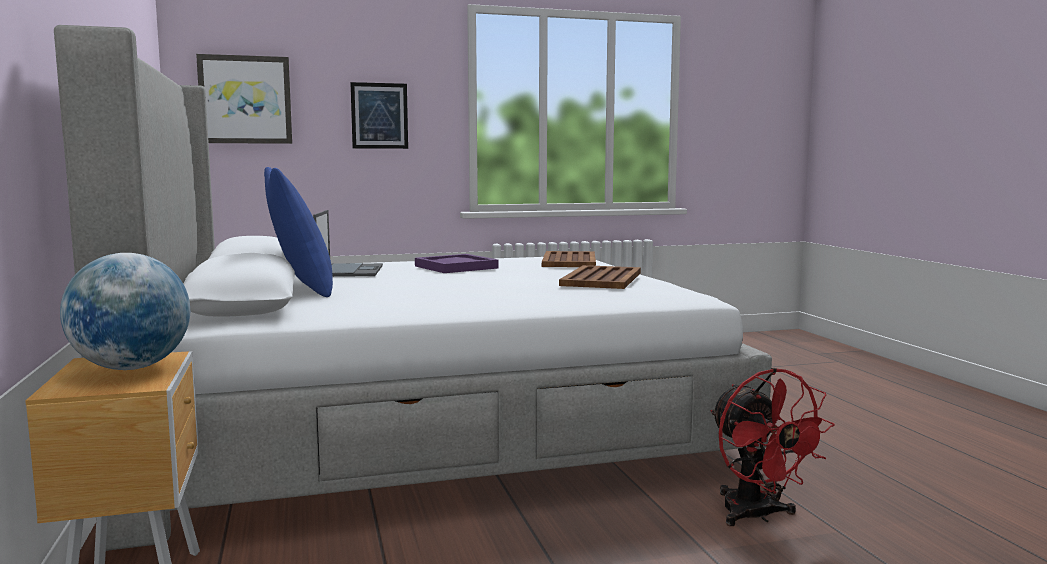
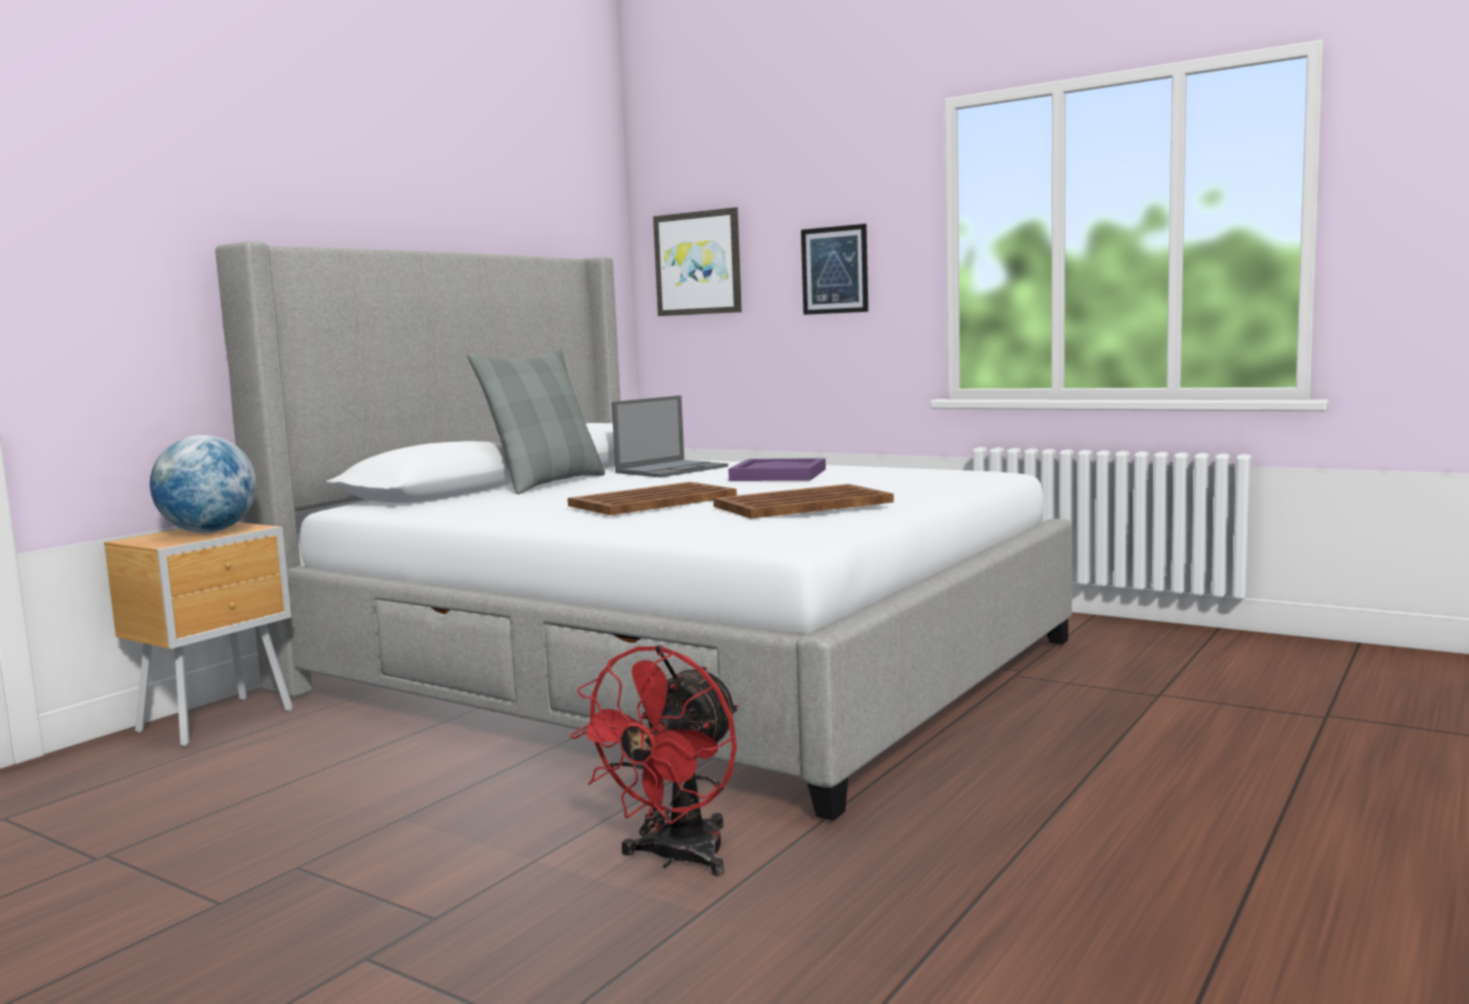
camera: 50 degrees right, 0 degrees up
blue pillow [264,167,333,297] -> grey pillow [467,349,605,494]
brown tray [542,251,596,267] -> brown tray moved to [568,482,737,515]

